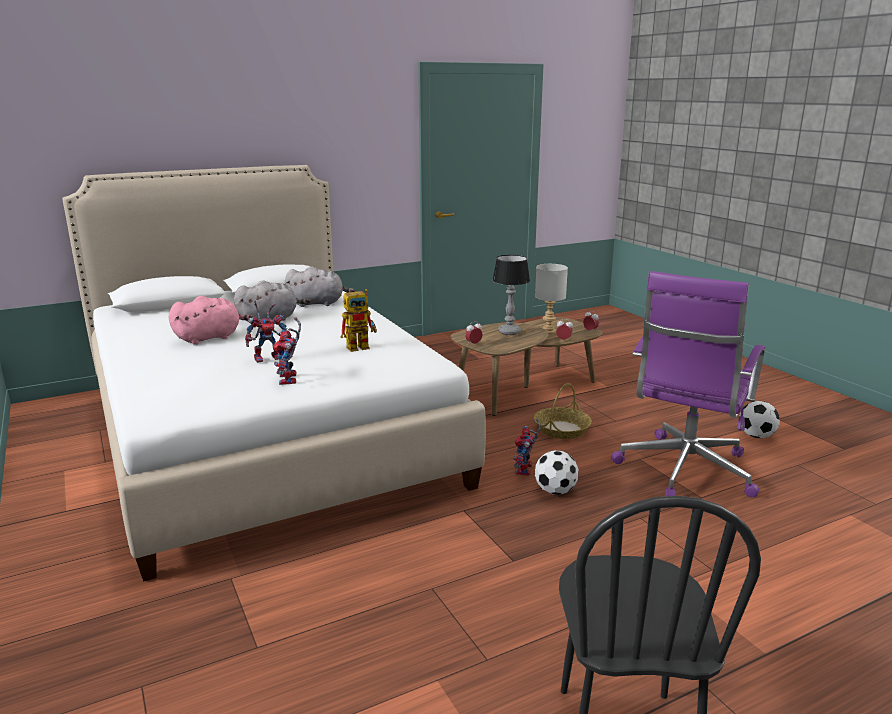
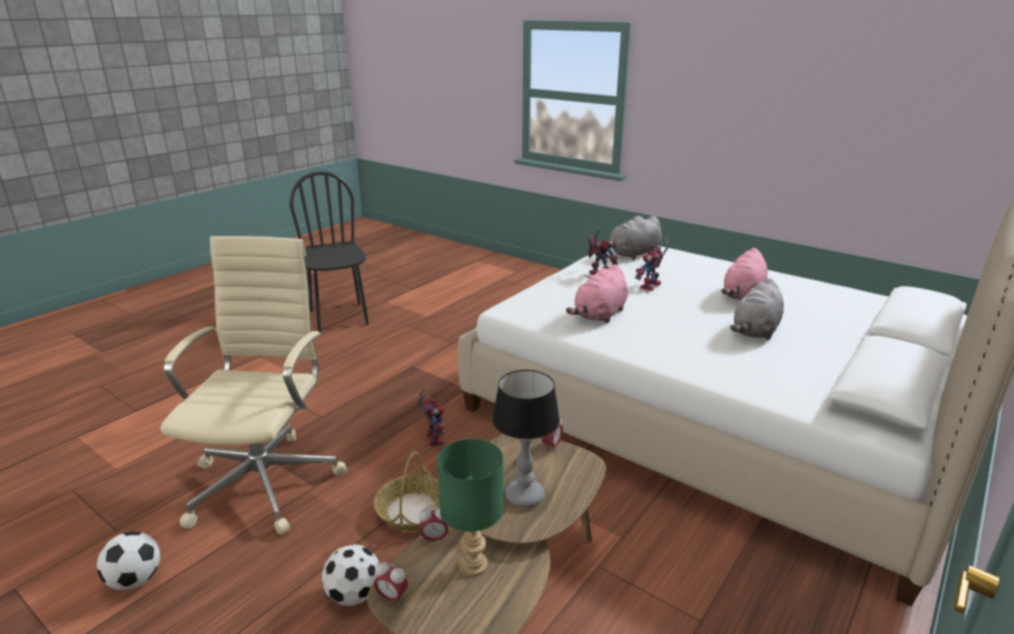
camera: 155 degrees right, 5 degrees up
grey plush toy [285,267,355,307] -> grey plush toy moved to [599,216,662,260]
toy robot [341,289,377,352] -> pink plush toy [566,265,628,323]
grey table lamp [535,264,568,334] -> green table lamp [437,439,503,577]
football [535,450,579,495] -> football moved to [322,544,379,606]
purple office chair [611,271,765,498] -> beige office chair [160,236,348,535]

